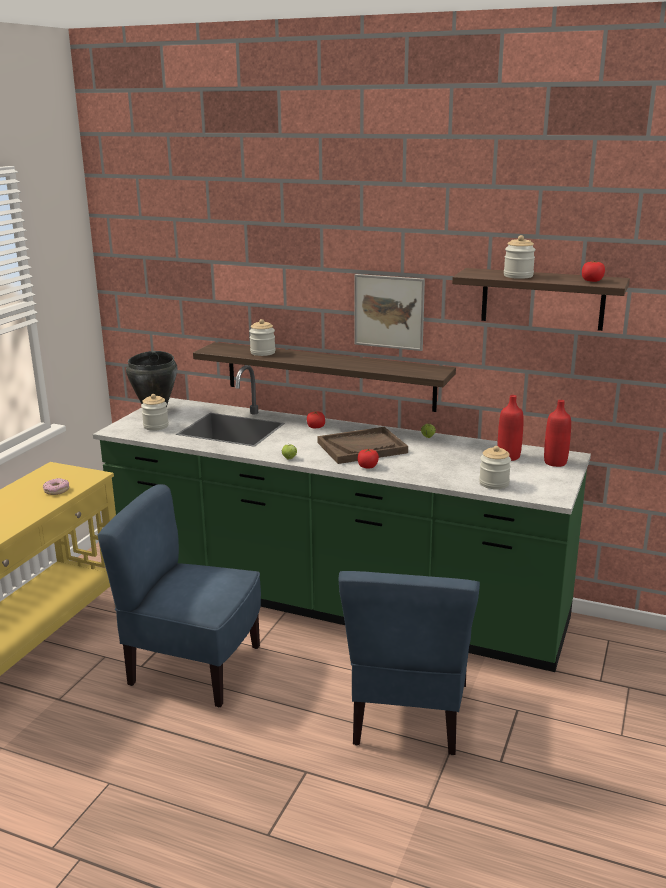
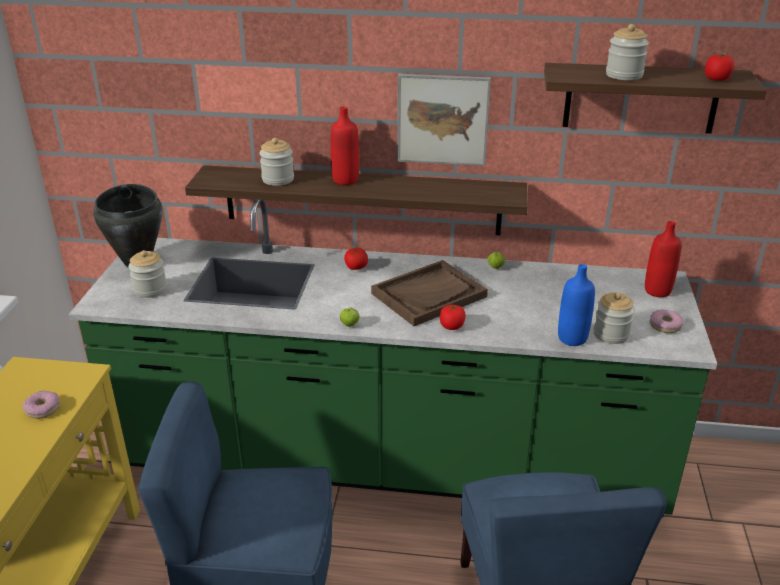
camera: 15 degrees left, 10 degrees up
red bottle [497,395,524,461] -> red bottle moved to [330,107,359,185]
none -> blue bottle [558,264,595,346]
none -> donut [650,309,684,333]

